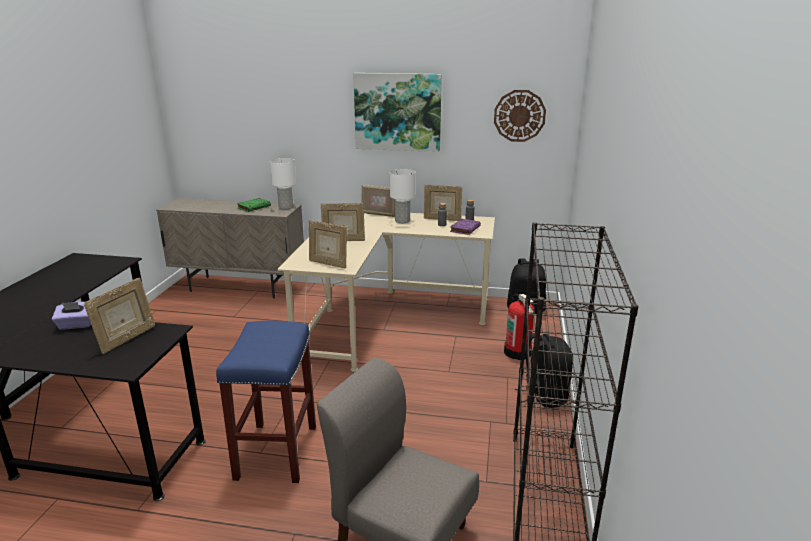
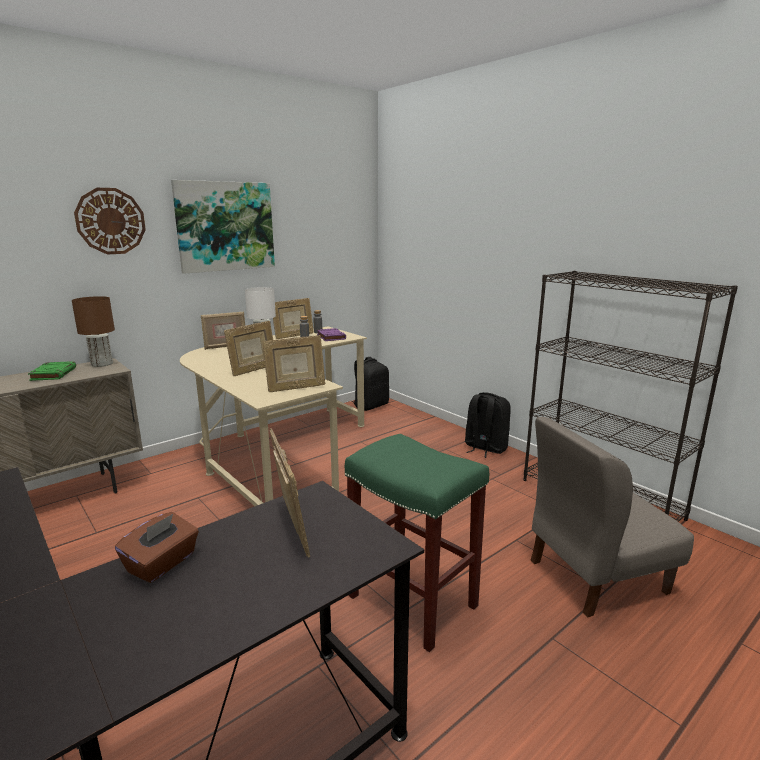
camera: 50 degrees left, 5 degrees down
purple tissue box [52,302,91,330] -> brown tissue box [115,512,199,583]
blue stool [216,321,316,483] -> green stool [345,434,489,652]
white table lamp [270,158,296,209] -> brown table lamp [72,296,115,367]
wall clock [494,90,546,142] -> wall clock moved to [74,188,146,255]
fire extinguisher [504,294,534,360] -> none

